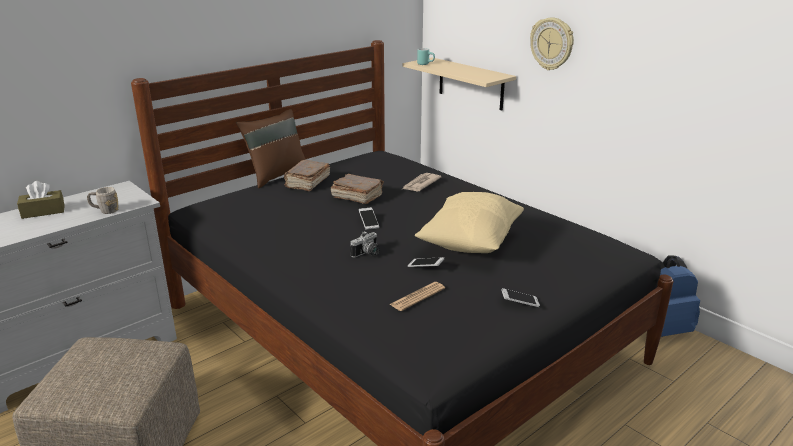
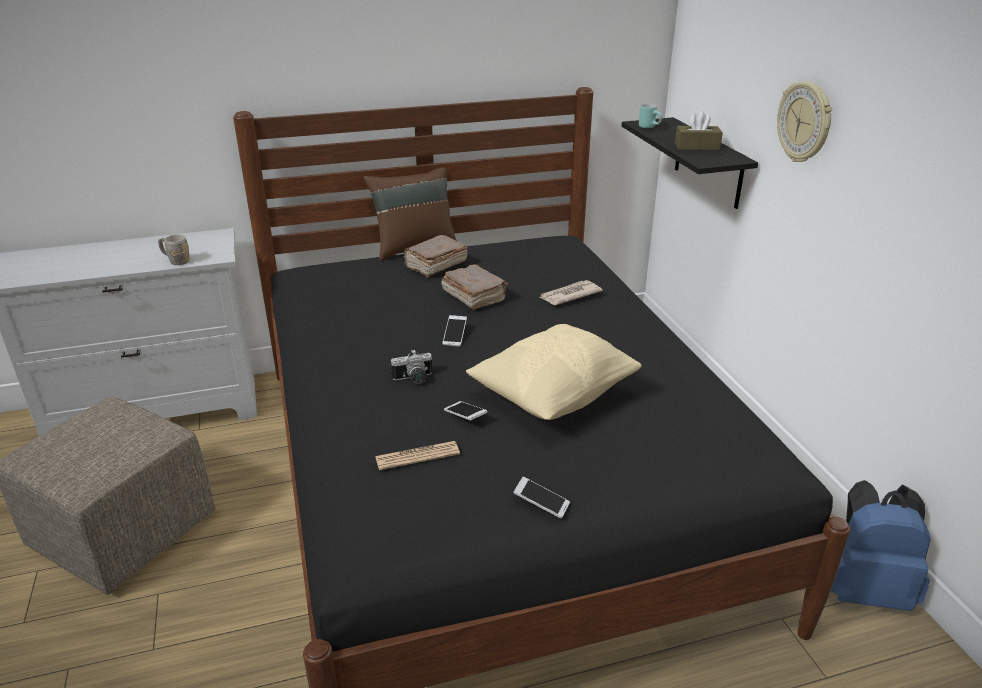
camera: 25 degrees right, 5 degrees up
brown tissue box [17,181,65,219] -> brown tissue box moved to [675,111,723,150]
beige shelf [402,57,516,110] -> black shelf [621,117,758,209]

